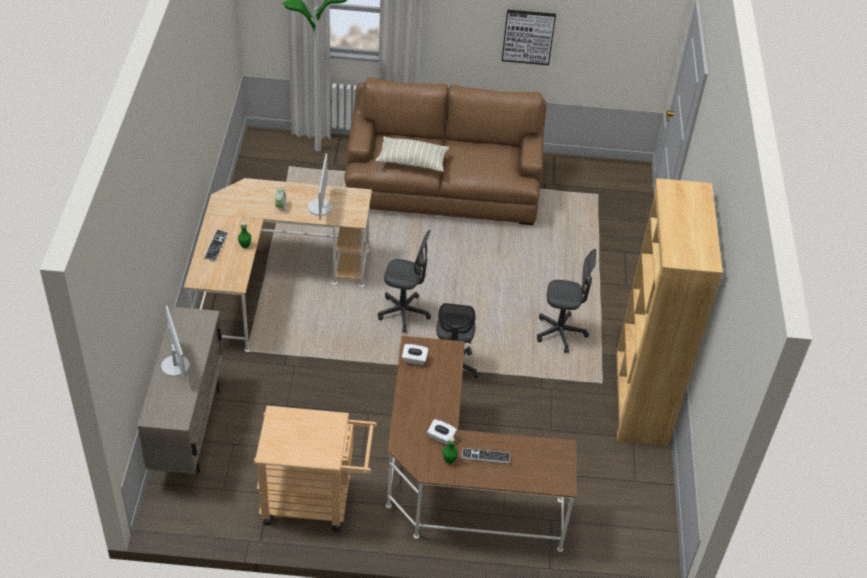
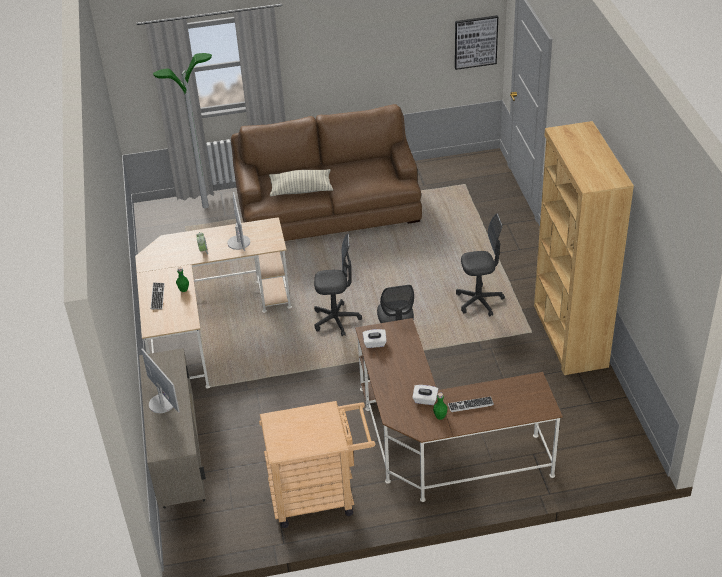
camera: 10 degrees left, 5 degrees down
picture [502,10,556,65] -> picture moved to [455,15,498,70]

